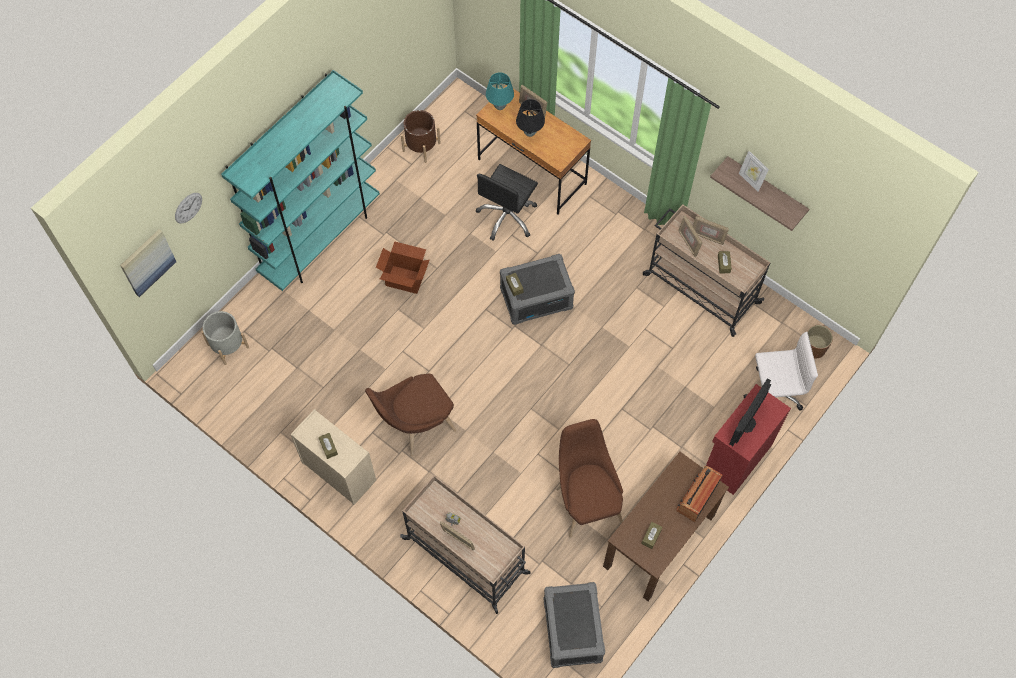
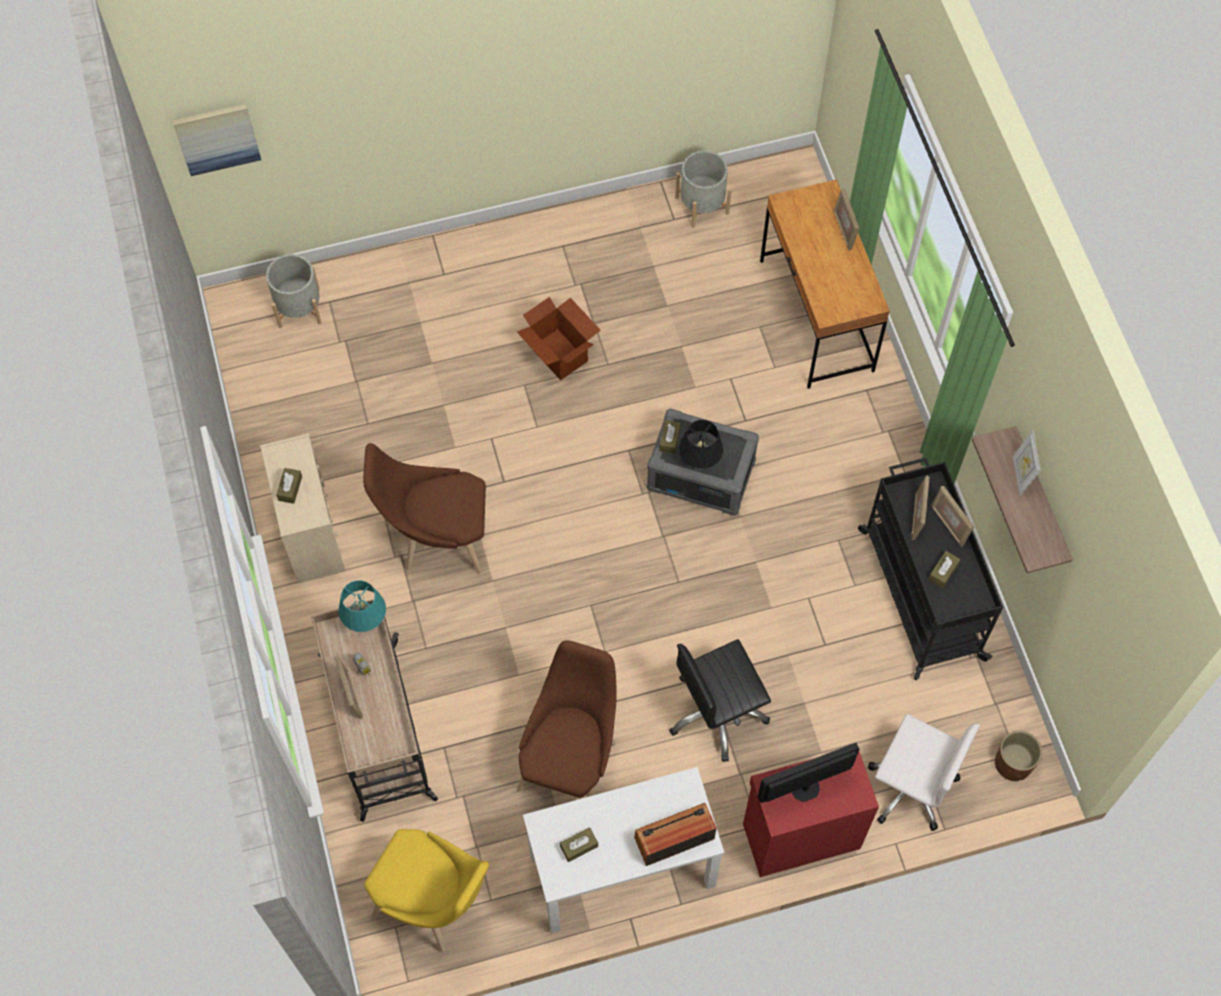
camera: 35 degrees right, 0 degrees up
wall clock [175,193,202,223] -> none
turquoise bookcase [221,70,380,291] -> none
brown planter [401,110,441,163] -> grey planter [675,150,732,228]
black office chair [476,164,538,241] -> black office chair moved to [669,639,771,762]
turquoise table lamp [486,72,514,110] -> turquoise table lamp moved to [339,580,386,632]
black table lamp [516,99,545,137] -> black table lamp moved to [679,420,723,470]
grey storage box [544,582,605,668] -> yellow chair [364,829,489,953]
brown desk [603,452,729,601] -> white desk [523,767,724,933]
beige cart [643,204,770,337] -> black cart [858,458,1003,681]

